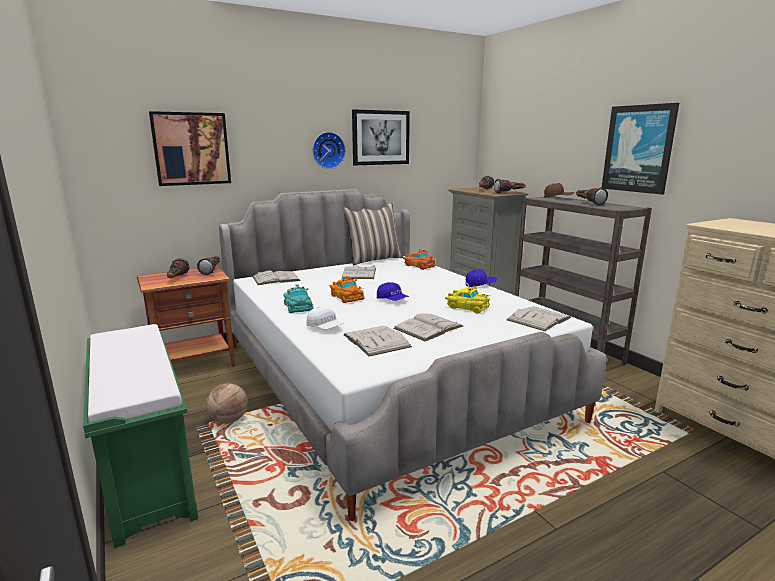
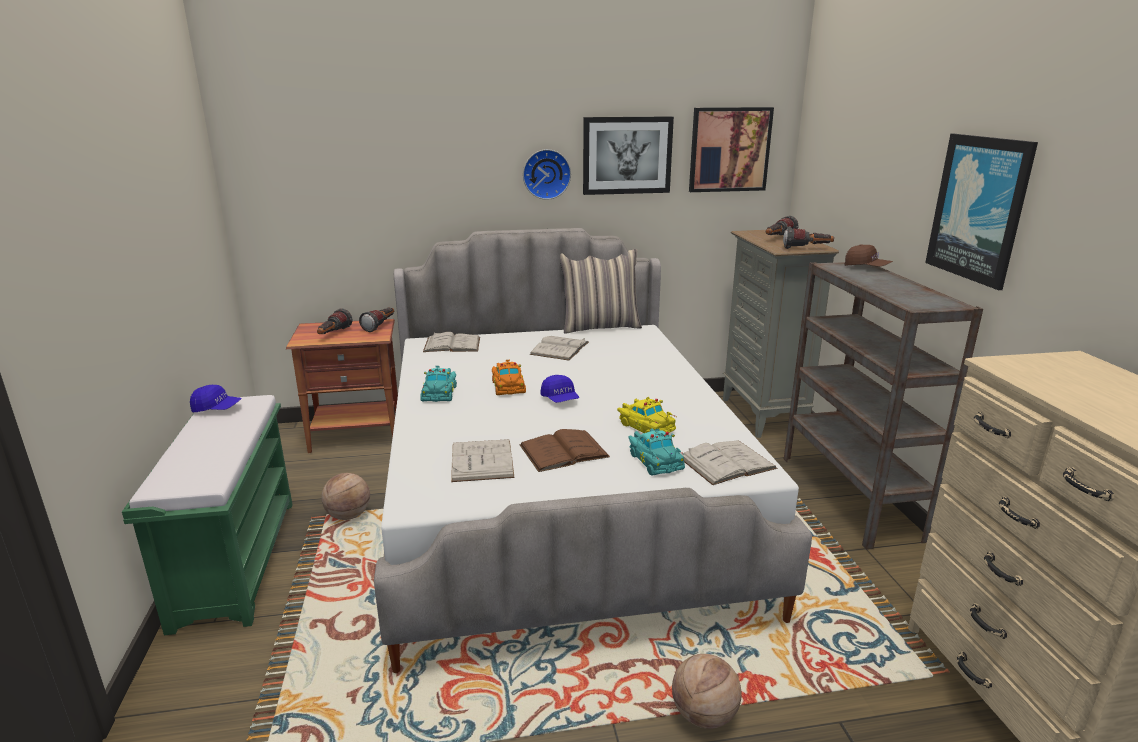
camera: 20 degrees right, 5 degrees up
picture [149,111,231,186] -> picture moved to [689,107,774,192]
white cap [307,307,344,330] -> none
white book [393,314,463,341] -> brown book [519,429,610,472]
orange toy car [403,249,436,270] -> none
blue cap [465,269,497,287] -> blue cap moved to [190,385,242,412]
flashlight [576,187,608,205] -> none
none -> turquoise toy car [628,428,685,476]
none -> basketball [672,654,741,729]

